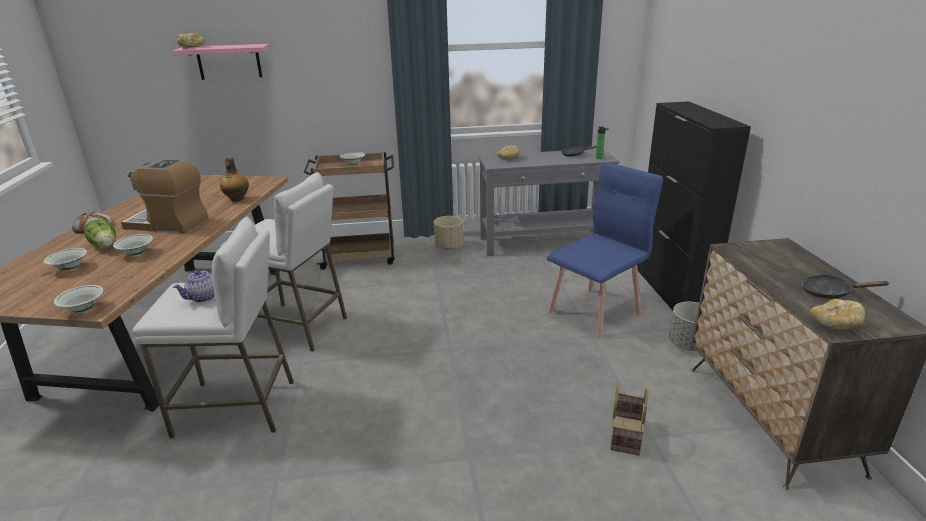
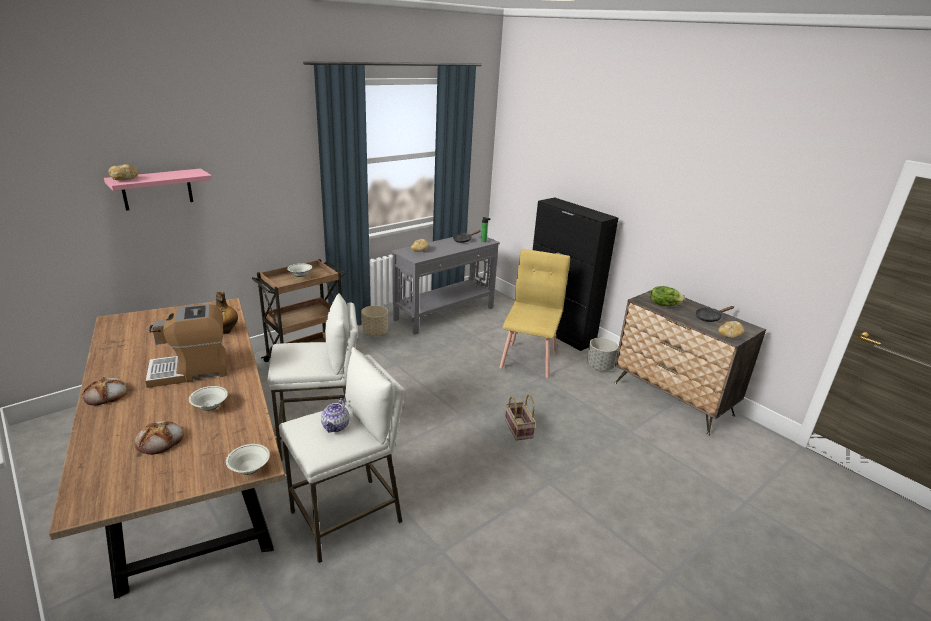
camera: 35 degrees left, 0 degrees up
white bowl [44,248,87,271] -> bread [134,421,184,455]
lettuce [84,220,116,249] -> lettuce moved to [650,286,685,306]
blue chair [547,162,663,338] -> yellow chair [499,249,570,378]
basket [610,383,648,455] -> basket moved to [505,394,536,441]

